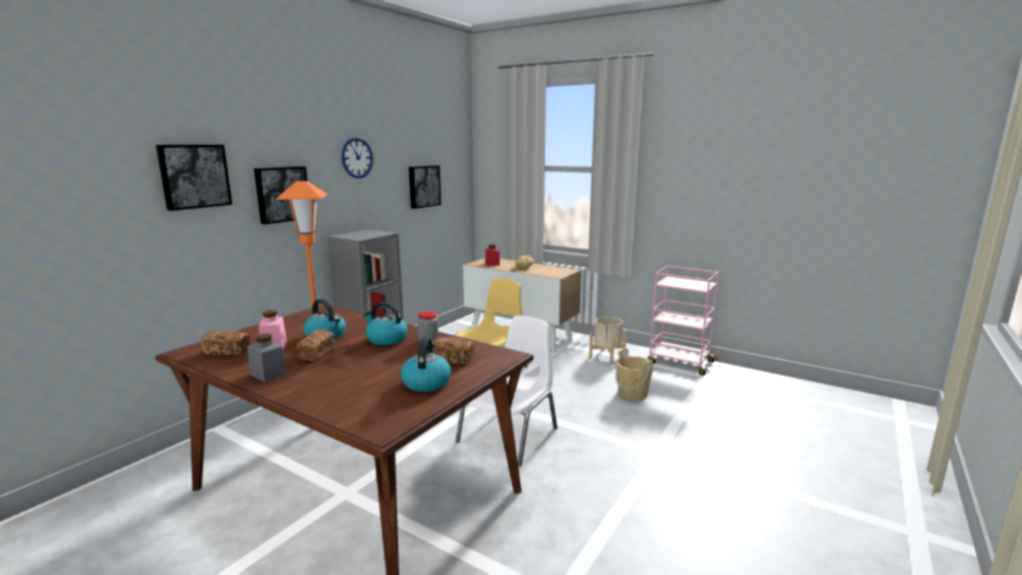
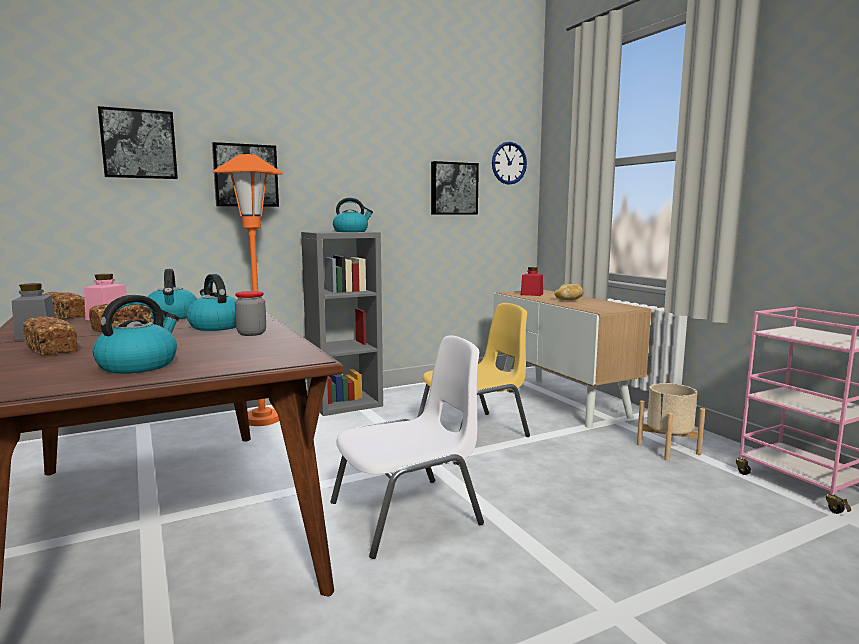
camera: 30 degrees right, 5 degrees down
wall clock [342,137,373,178] -> wall clock moved to [492,142,527,185]
bread [432,337,474,364] -> bread moved to [23,316,78,356]
beige bucket [616,348,654,401] -> none
none -> kettle [333,198,373,232]

